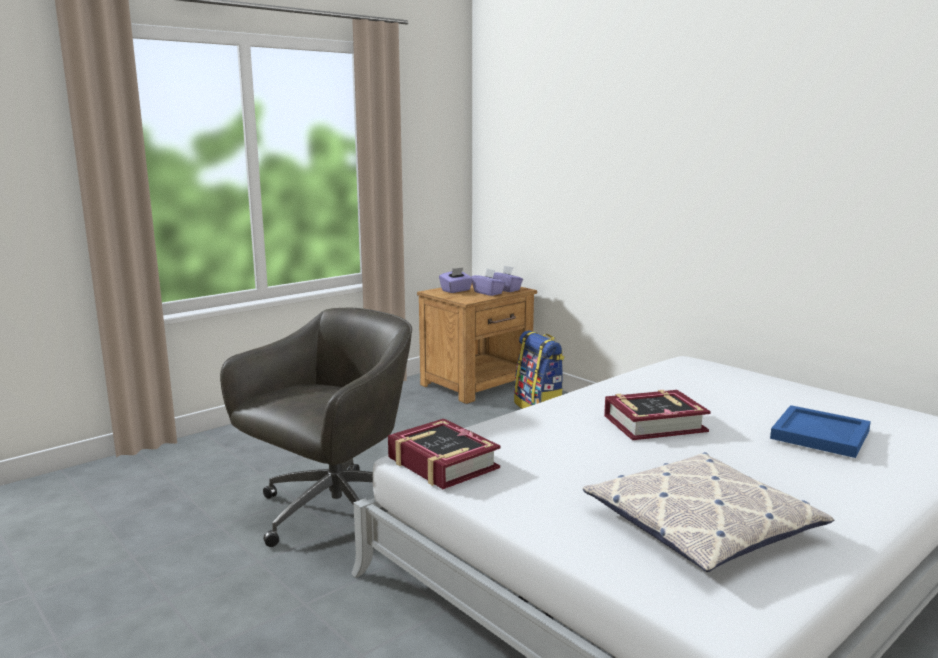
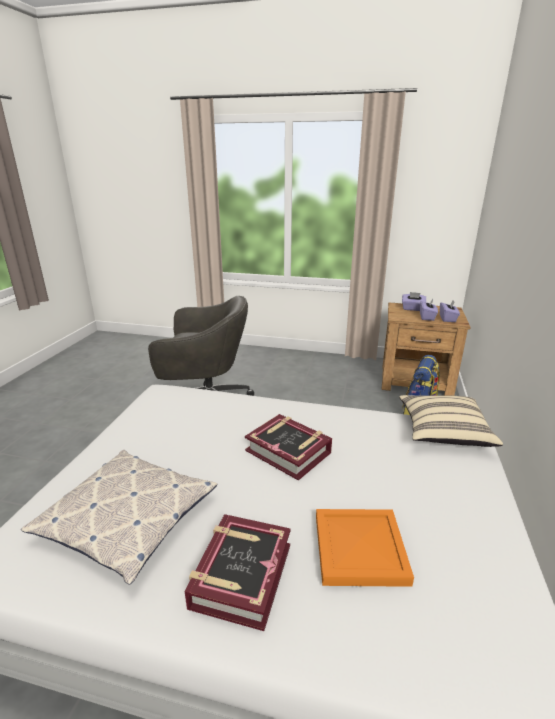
camera: 55 degrees right, 10 degrees up
book [388,419,501,489] -> book moved to [184,514,291,631]
blue tray [770,405,871,458] -> orange tray [316,509,414,587]
none -> beige pillow [399,395,503,447]

